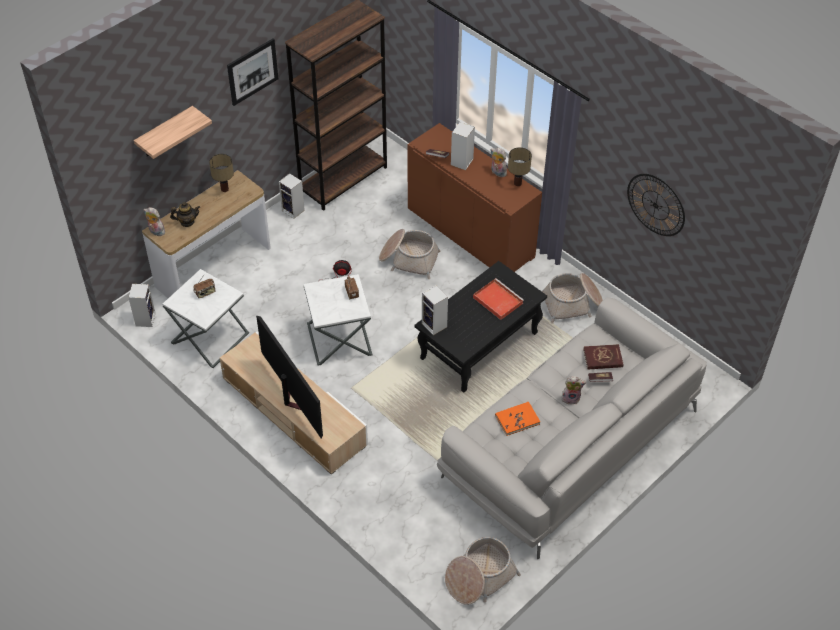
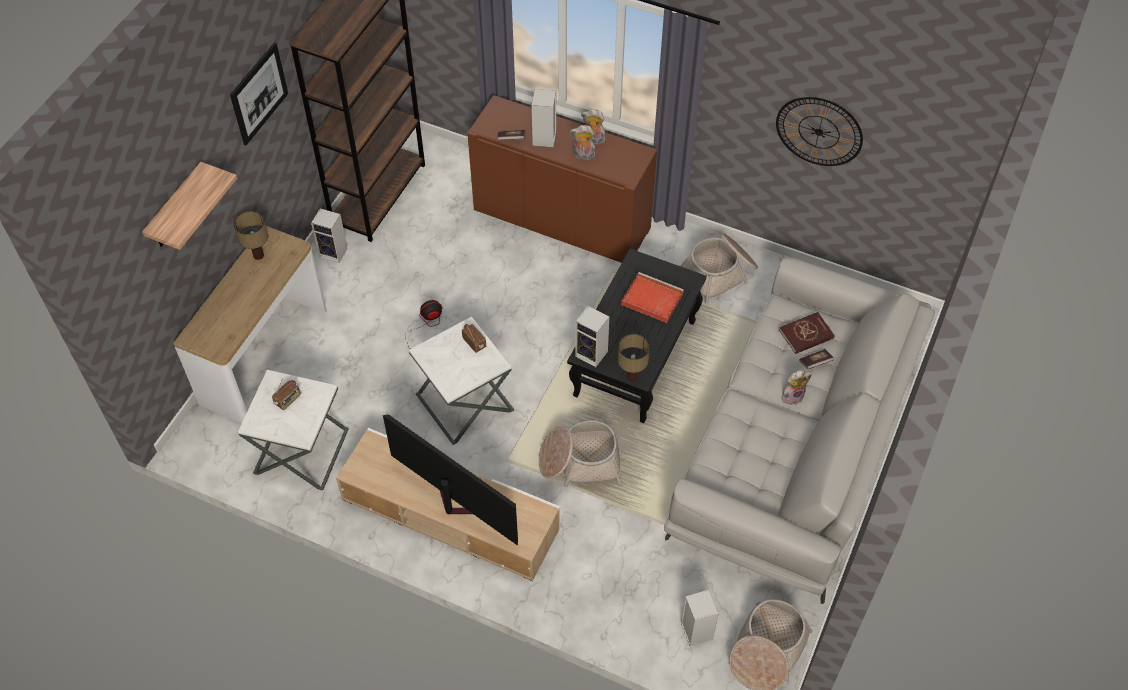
camera: 20 degrees left, 5 degrees up
speaker [128,284,156,327] -> speaker moved to [681,590,719,646]
plush toy [143,207,165,236] -> plush toy moved to [570,125,597,160]
teapot [170,202,200,227] -> none
basket [379,229,441,279] -> basket moved to [539,420,621,487]
orange book [495,402,540,436] -> none
table lamp [508,147,532,186] -> table lamp moved to [618,334,650,381]

